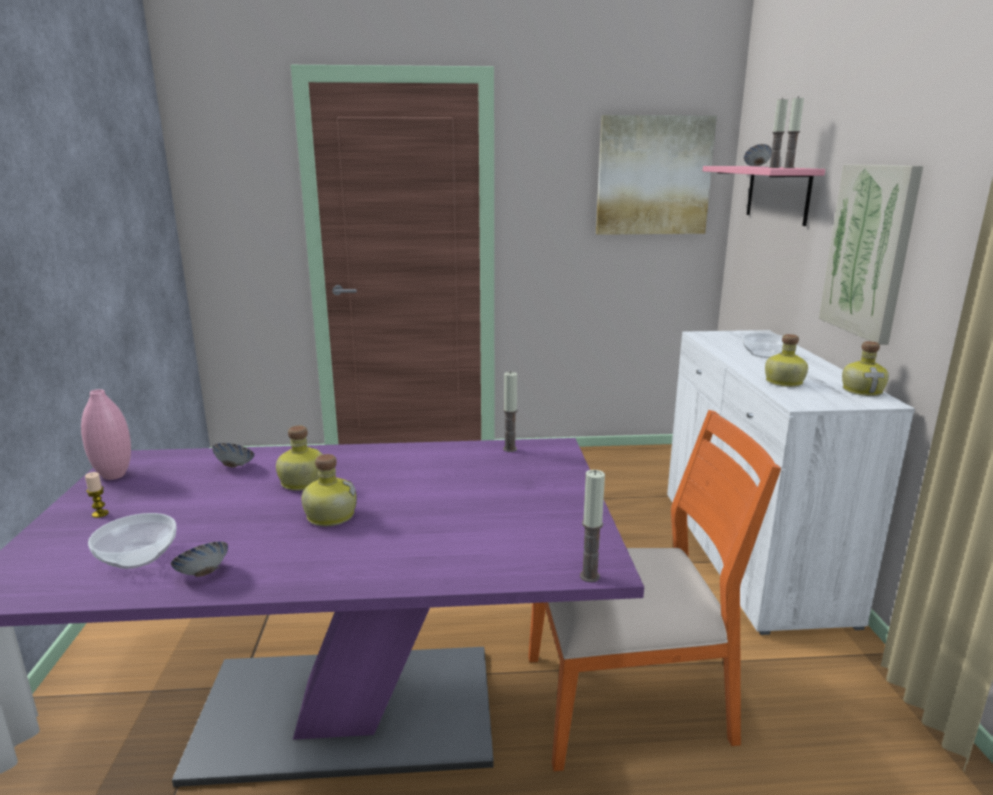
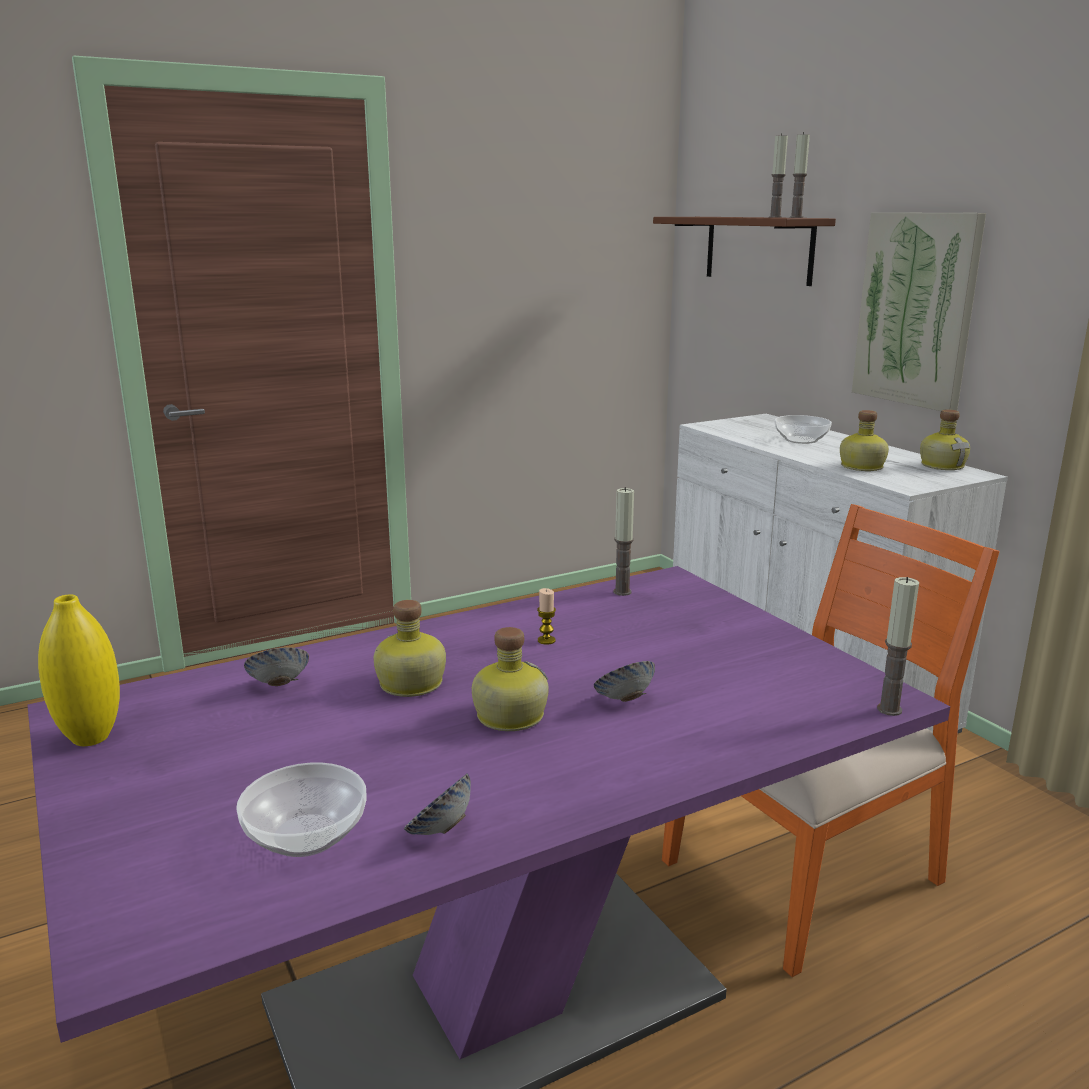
camera: 25 degrees left, 0 degrees up
pink vase [81,389,131,480] -> yellow vase [38,595,120,746]
candle [85,472,109,518] -> candle moved to [537,588,556,645]
picture [596,115,717,235] -> none
pink shelf [703,166,825,226] -> brown shelf [653,217,836,286]
bowl [744,144,772,166] -> bowl moved to [594,661,655,702]

